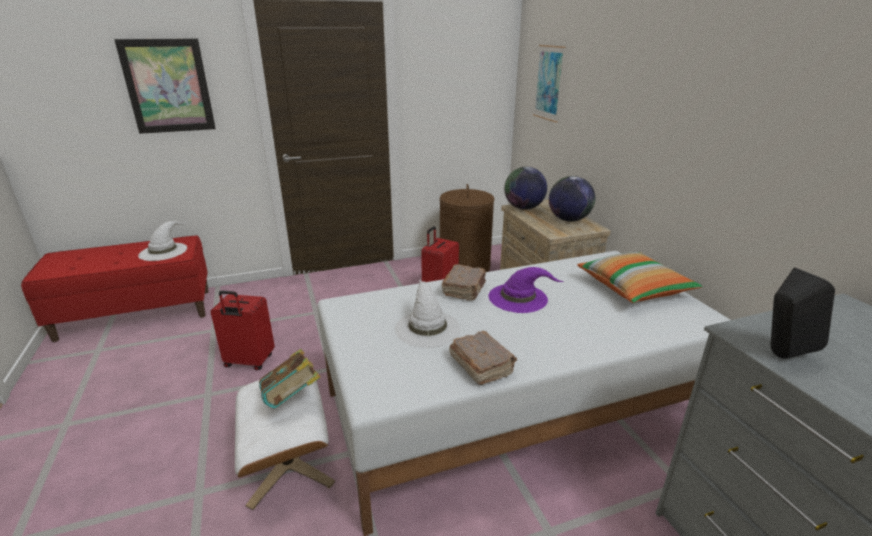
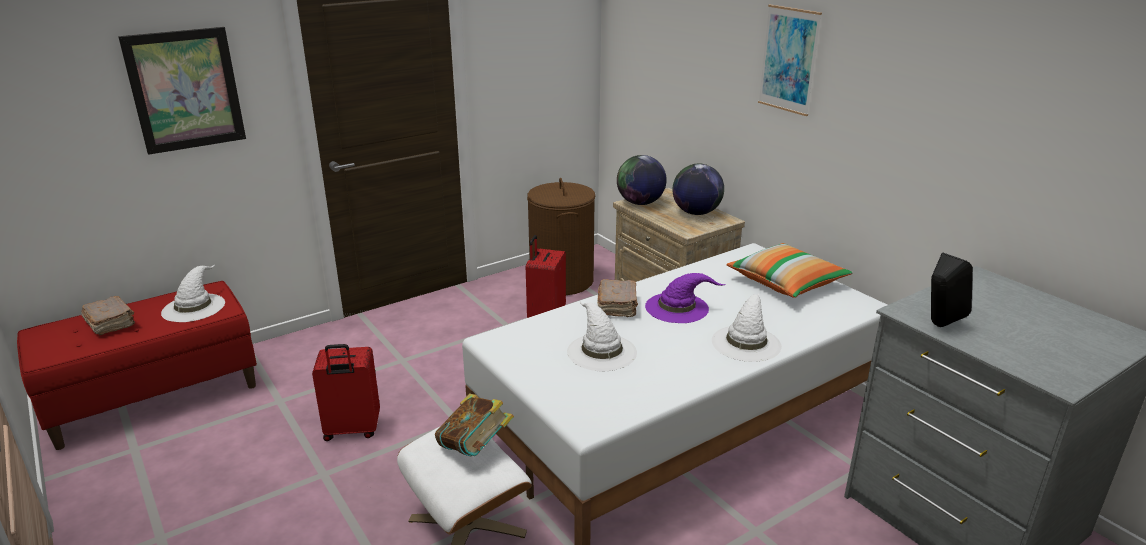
camera: 15 degrees left, 0 degrees up
brown book [449,331,517,385] -> brown book moved to [81,296,135,335]
picture [533,45,566,122] -> picture moved to [758,5,822,116]
none -> white hat [712,293,782,362]

